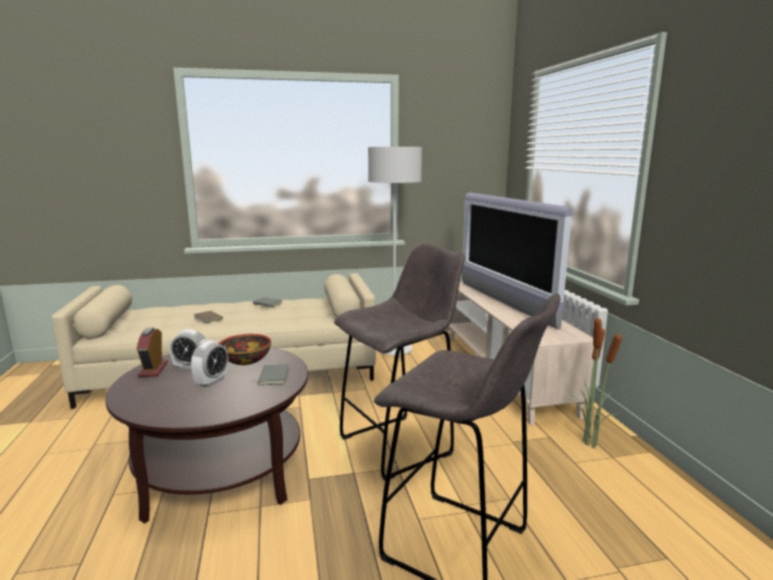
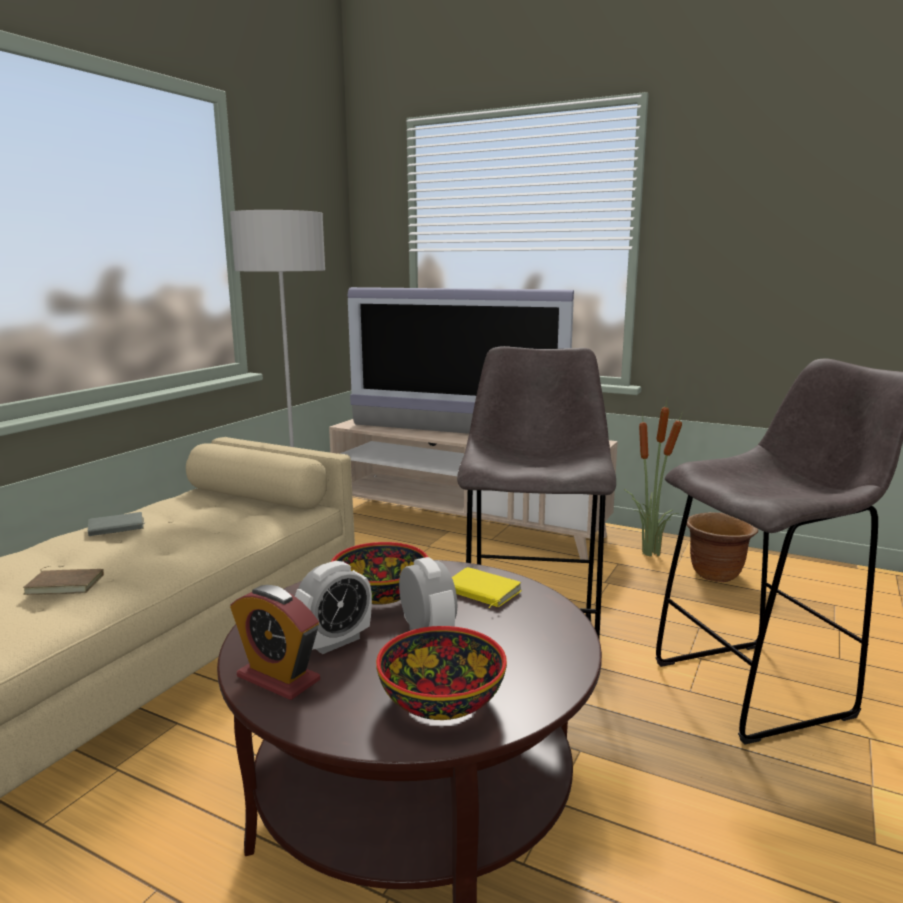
camera: 50 degrees left, 0 degrees up
grey book [250,364,289,385] -> yellow book [452,567,522,608]
none -> bowl [376,626,507,720]
none -> brown planter [686,512,758,582]

